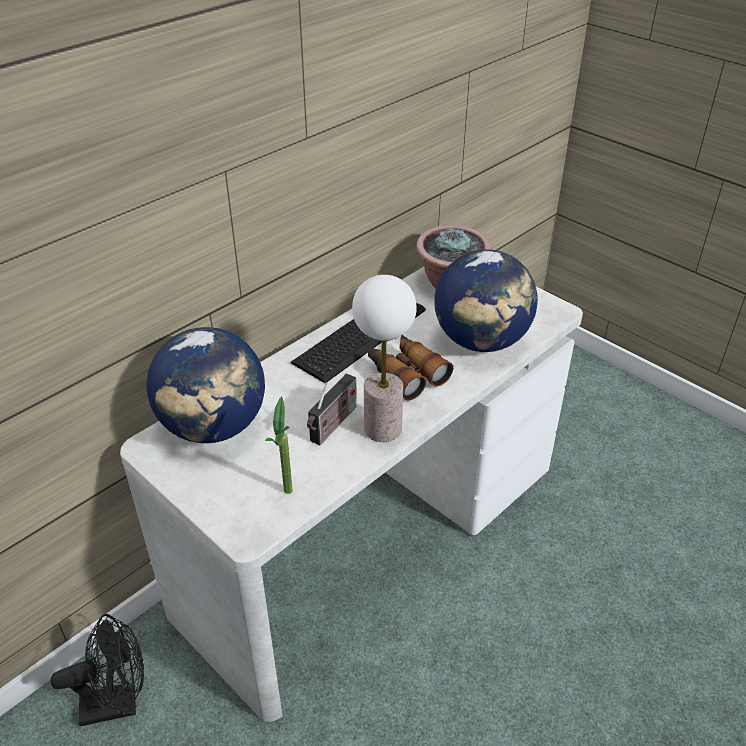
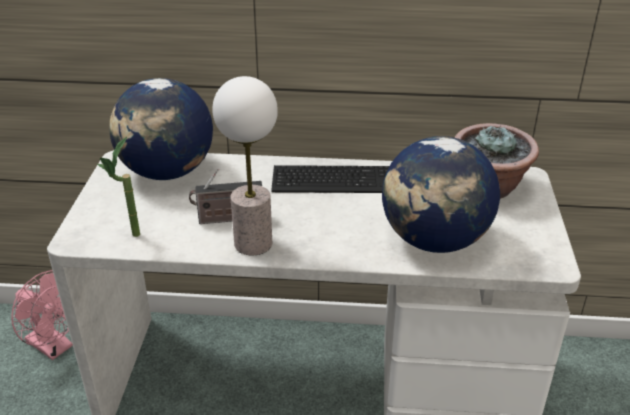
camera: 50 degrees right, 5 degrees down
black fan [50,614,144,726] -> pink fan [11,270,73,360]
binoculars [368,335,453,401] -> none

